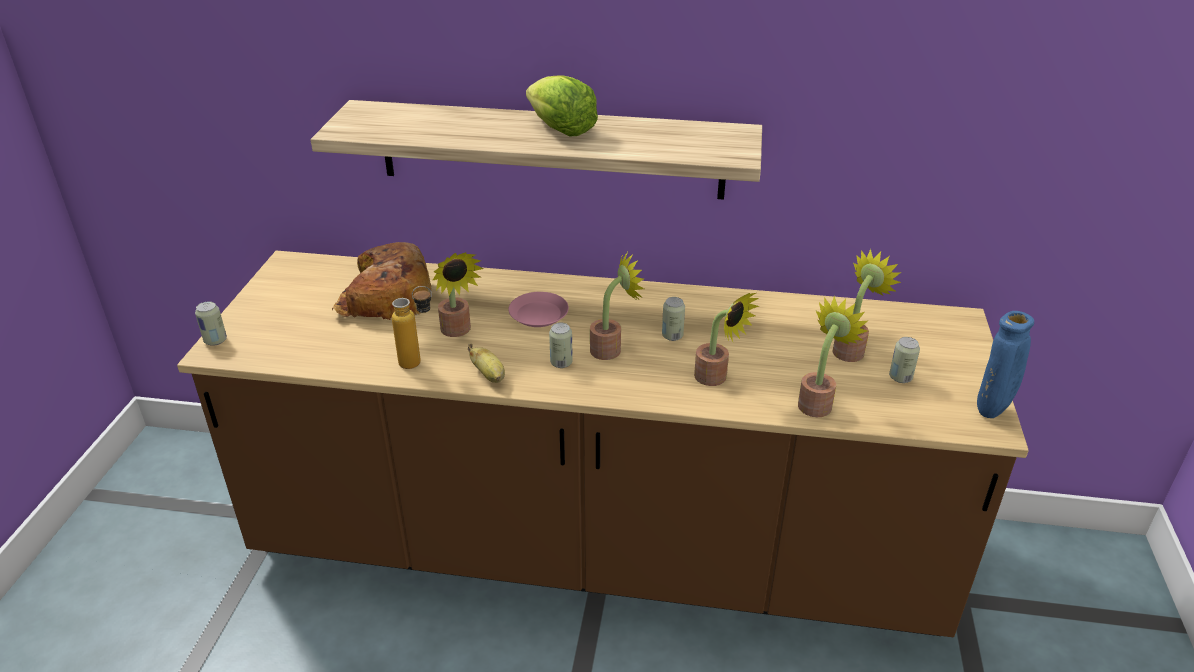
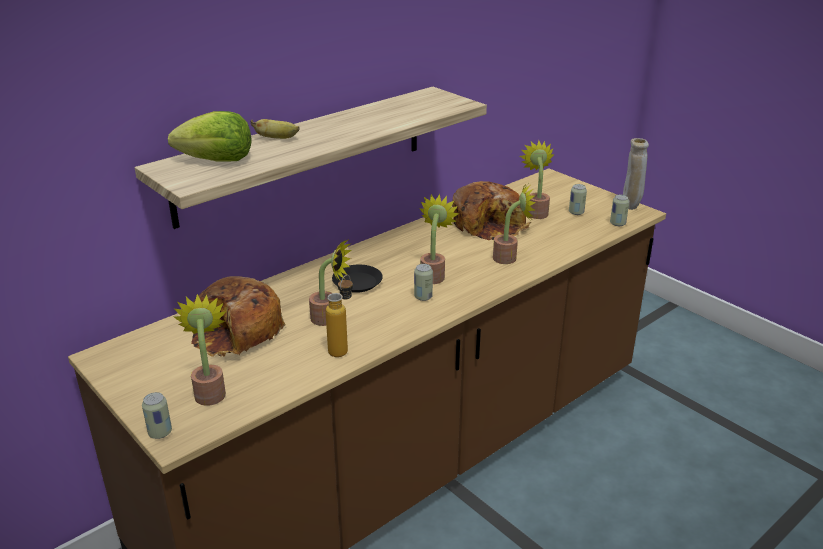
camera: 50 degrees left, 5 degrees down
banana [468,344,505,383] -> banana moved to [251,119,300,139]
pink plate [508,292,569,327] -> black plate [332,265,383,293]
lettuce [526,75,598,136] -> lettuce moved to [168,111,252,161]
can [662,297,685,341] -> can moved to [610,195,629,226]
potted plant [798,295,868,417] -> potted plant moved to [174,294,227,406]
blue vase [977,311,1034,418] -> beige vase [623,138,649,210]
none -> bread [452,181,531,240]

